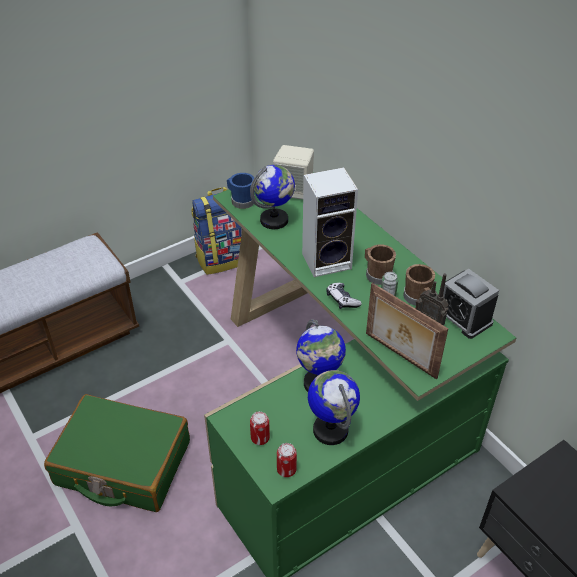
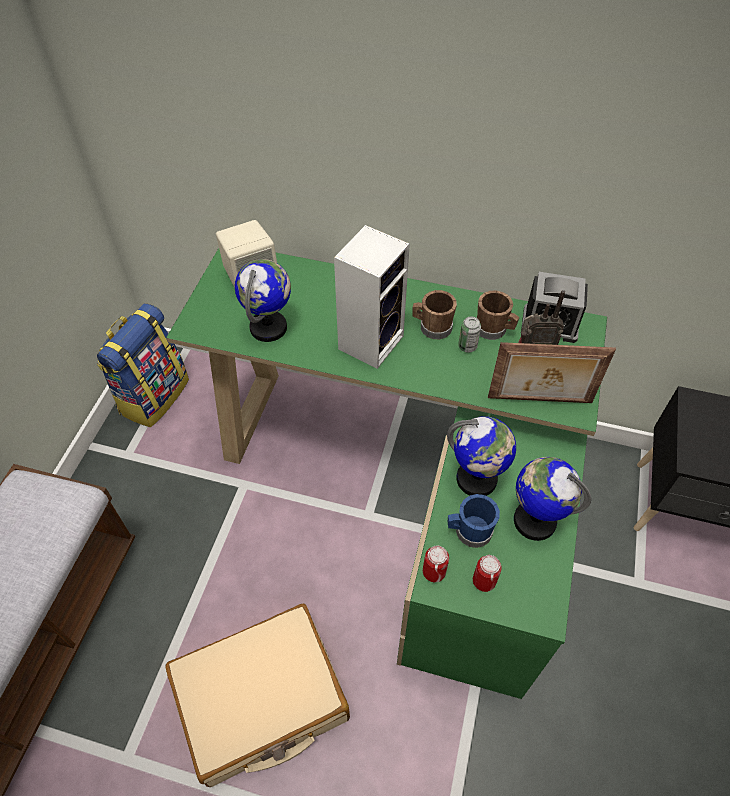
camera: 40 degrees left, 10 degrees up
green suitcase [44,394,190,512] -> beige suitcase [165,604,350,787]
blue mug [227,173,255,209] -> blue mug moved to [448,494,500,548]
can [277,443,297,477] -> can moved to [423,545,449,582]
game controller [326,283,362,309] -> none

